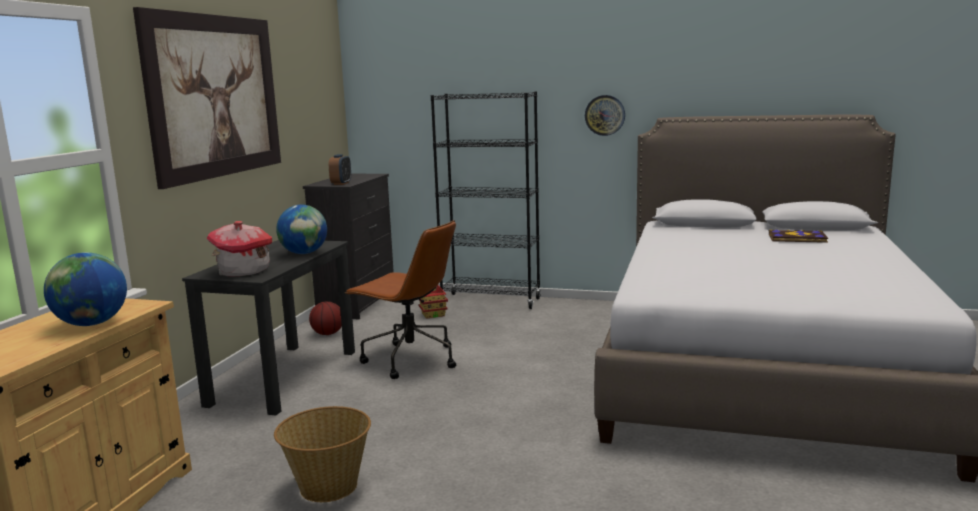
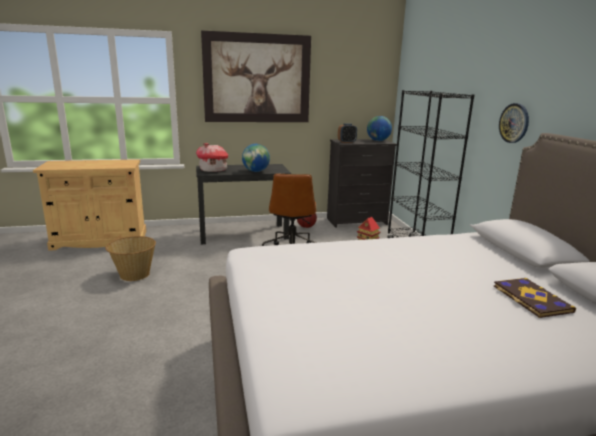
camera: 60 degrees right, 5 degrees up
globe [44,252,127,326] -> globe moved to [367,116,392,141]

